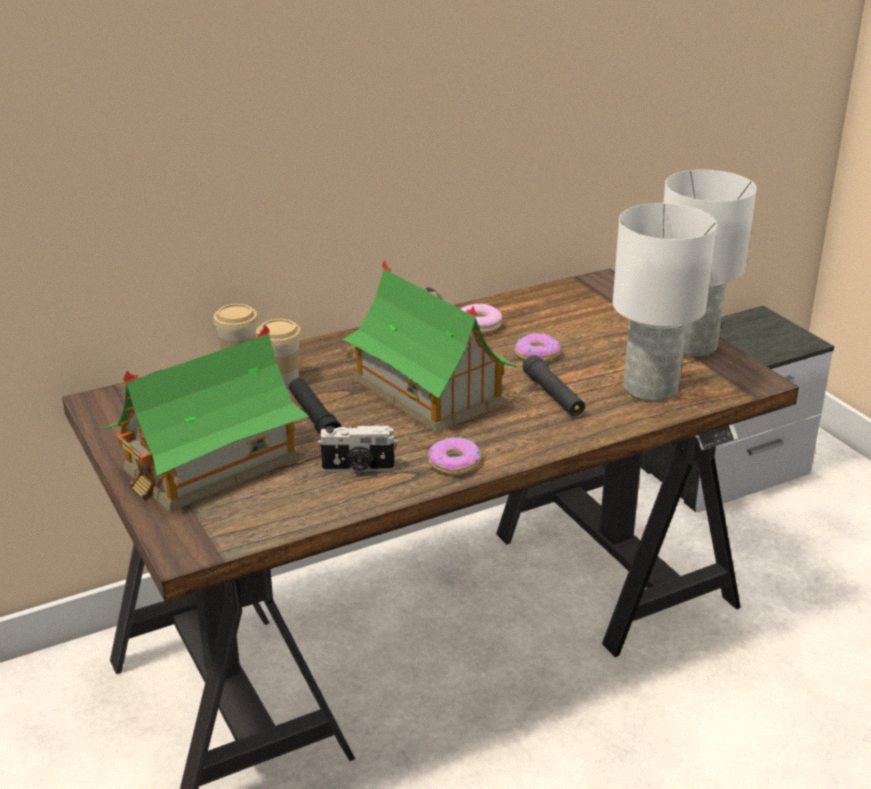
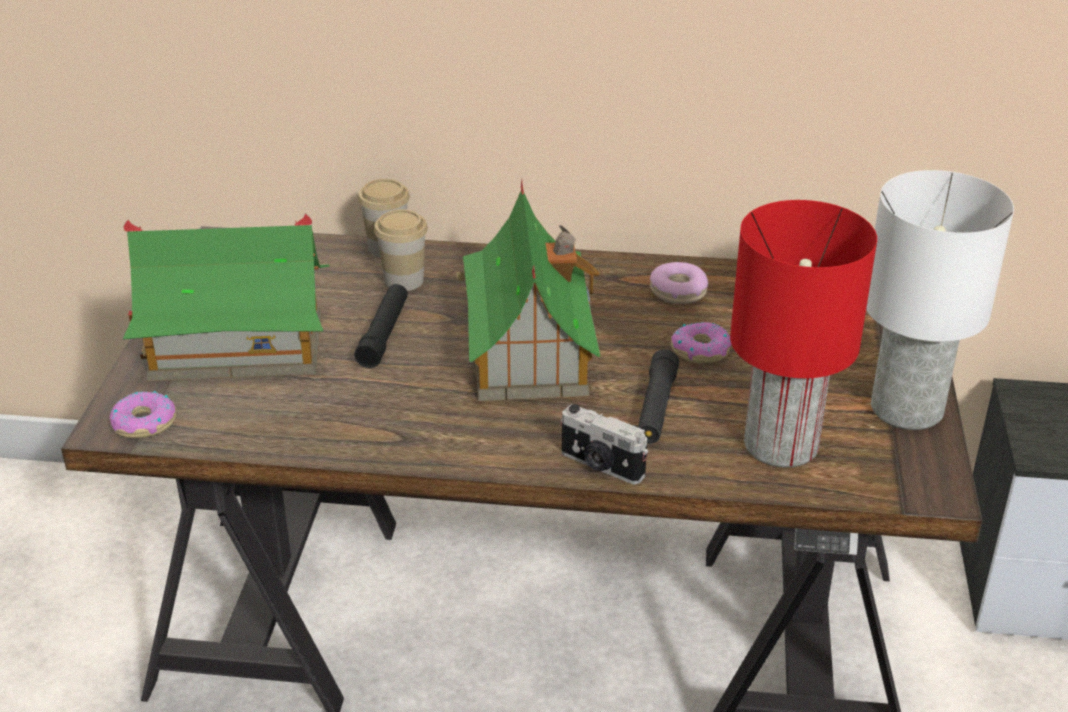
camera: 35 degrees right, 5 degrees up
camera [318,425,397,472] -> camera moved to [561,404,648,485]
donut [427,436,480,475] -> donut moved to [110,391,176,438]
white table lamp [613,203,717,402] -> red table lamp [730,200,877,468]

